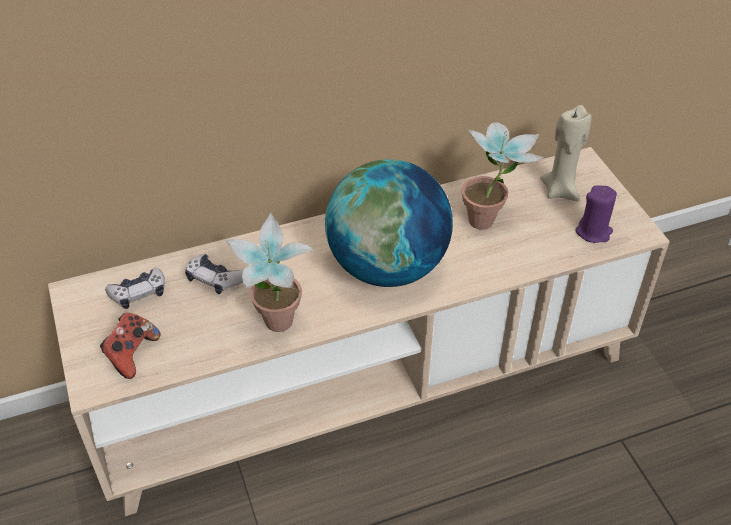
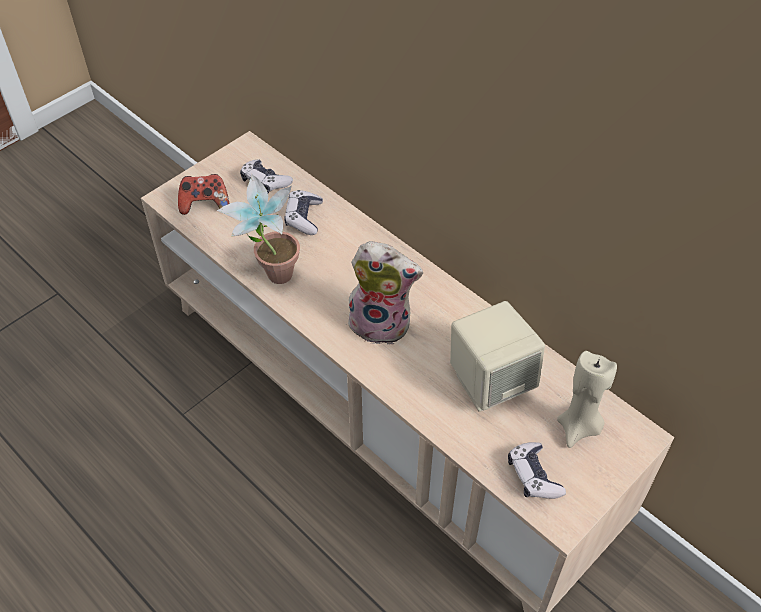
camera: 65 degrees right, 5 degrees up
globe [325,159,453,287] -> plush toy [348,241,423,345]
potted plant [461,122,544,230] -> beige speaker [450,301,545,412]
purple candle [575,186,617,243] -> game controller [508,442,566,499]

